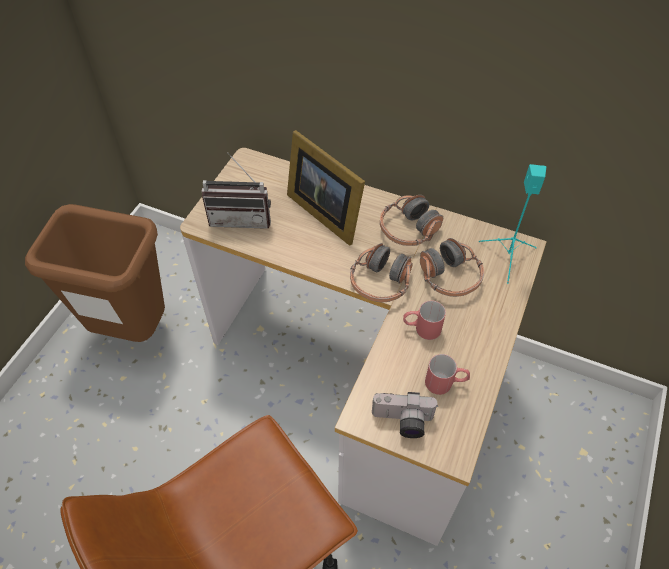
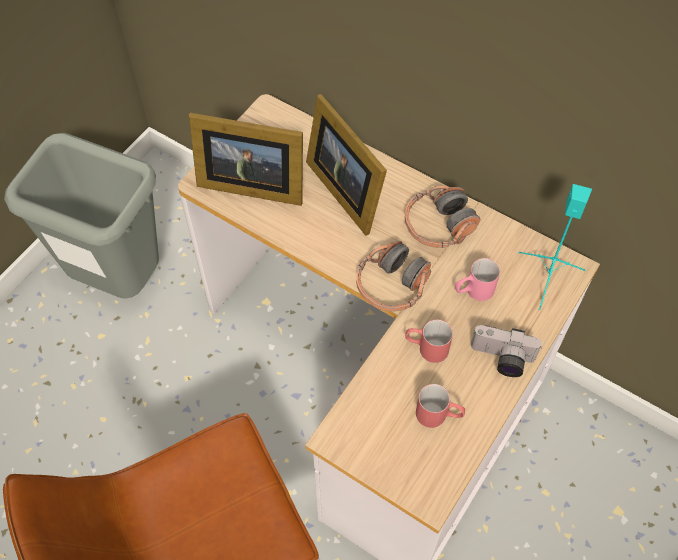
camera: 10 degrees right, 5 degrees up
brown trash can [25,204,165,342] -> grey trash can [4,133,159,299]
radio [201,152,271,229] -> picture frame [189,113,303,206]
camera [372,392,438,438] -> camera moved to [471,325,542,377]
headphones [420,238,484,297] -> pink mug [455,258,500,301]

